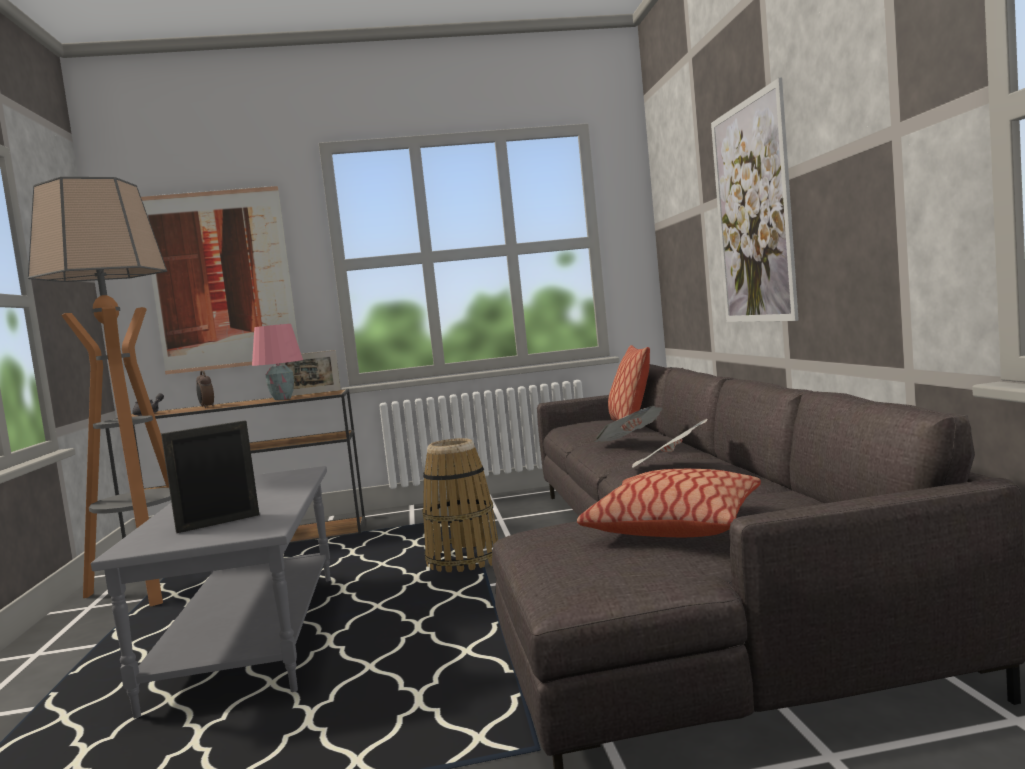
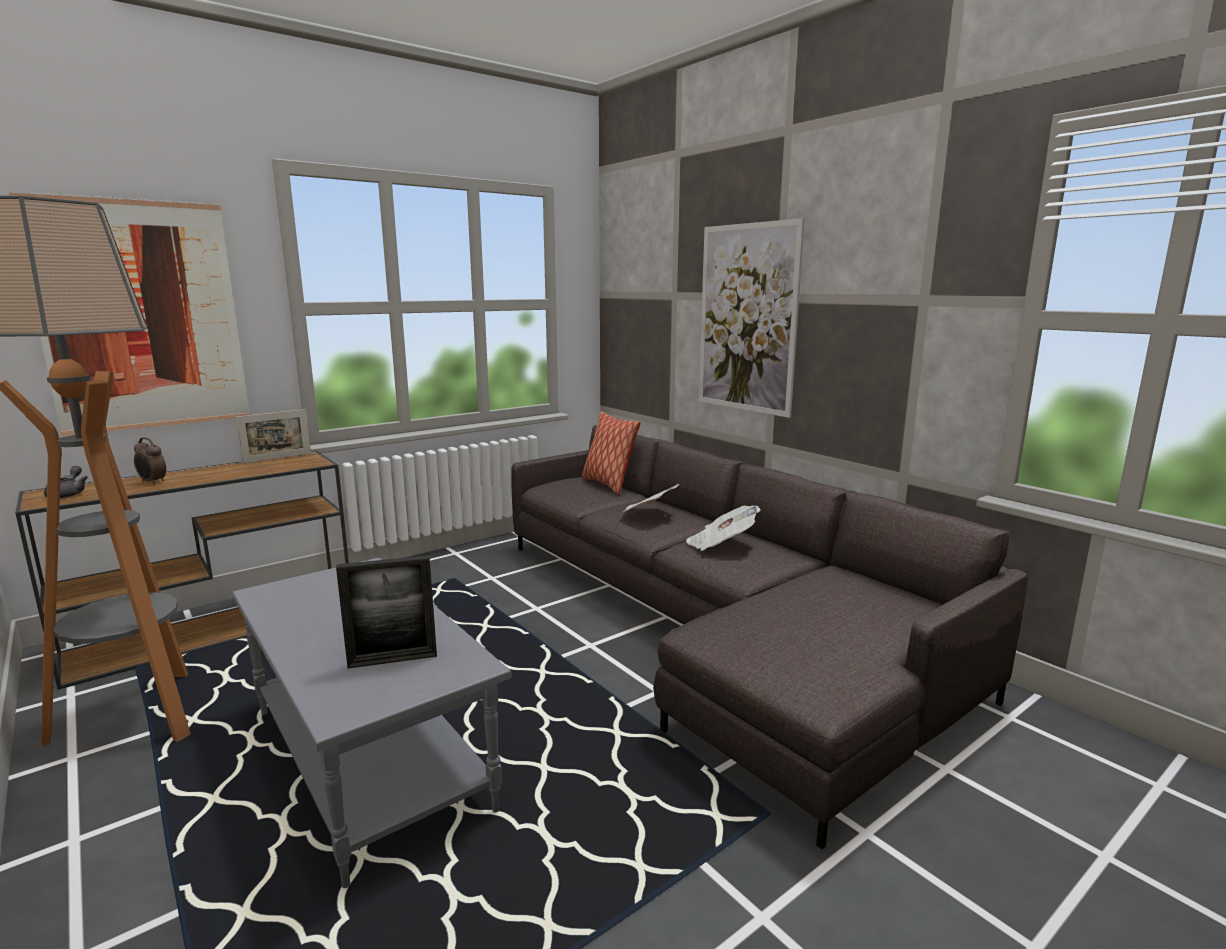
camera: 30 degrees left, 10 degrees up
picture frame [161,420,259,533] -> picture frame turned 135 degrees counterclockwise [336,555,437,669]
pink table lamp [252,324,303,400] -> none
basket [422,438,498,572] -> none
pillow [577,469,761,537] -> none

